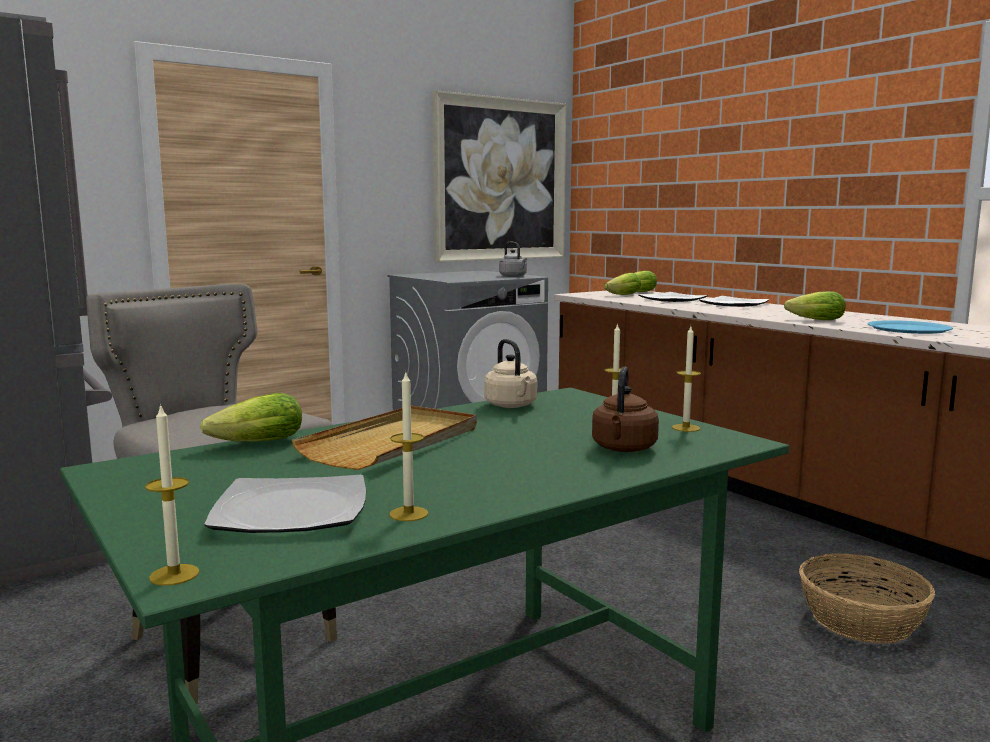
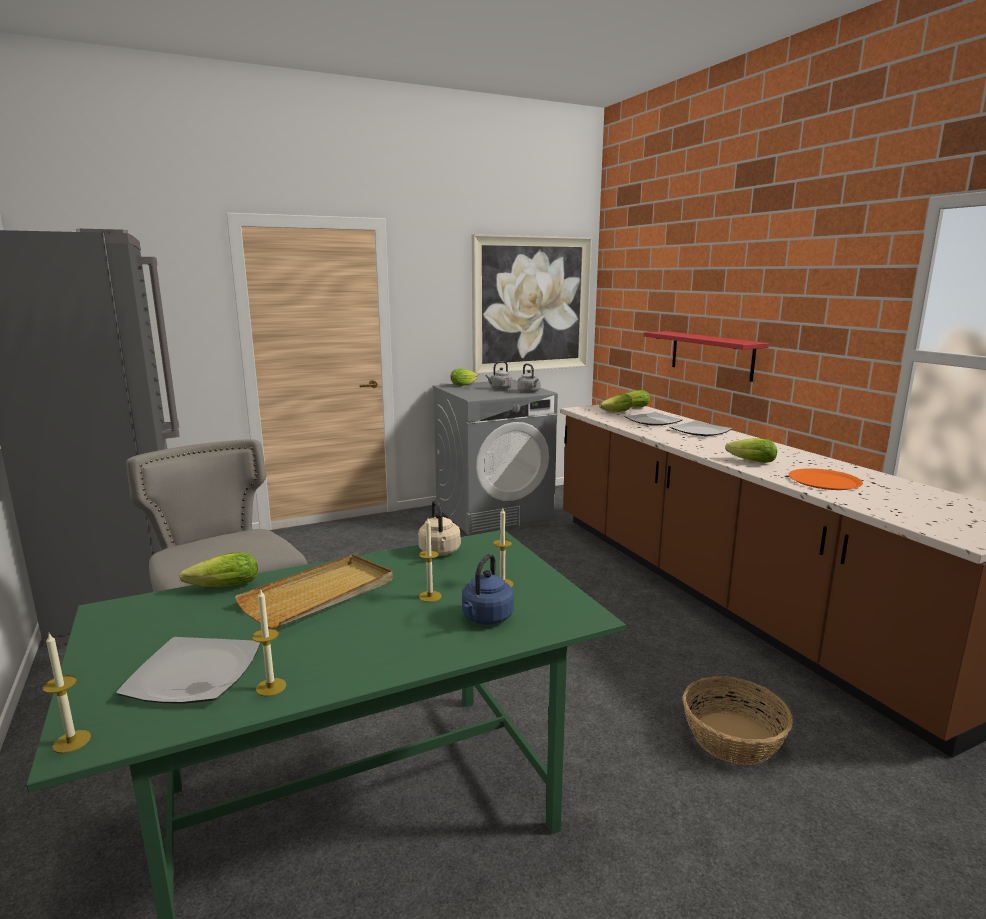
camera: 10 degrees right, 5 degrees up
brown kettle [592,366,659,452] -> blue kettle [462,554,514,625]
candle [672,326,701,432] -> candle moved to [419,518,441,602]
blue plate [868,320,953,334] -> orange plate [789,468,863,490]
none -> lettuce [450,369,478,386]
none -> grey kettle [486,361,512,390]
none -> red shelf [644,331,769,382]

